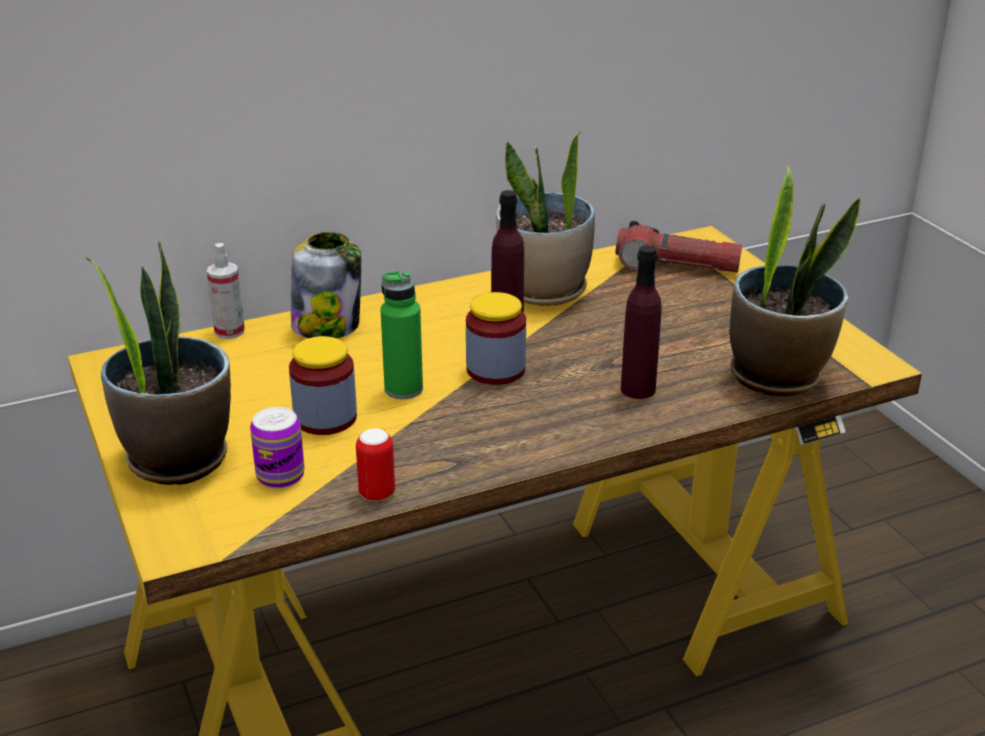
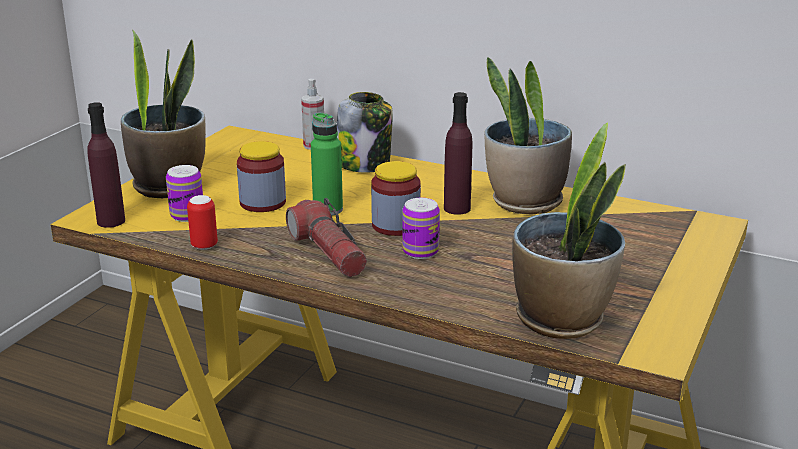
camera: 50 degrees right, 5 degrees down
flashlight [616,221,742,273] -> flashlight moved to [286,198,367,277]
purple bottle [621,245,662,399] -> purple bottle moved to [87,102,125,228]
none -> can [402,198,440,259]

